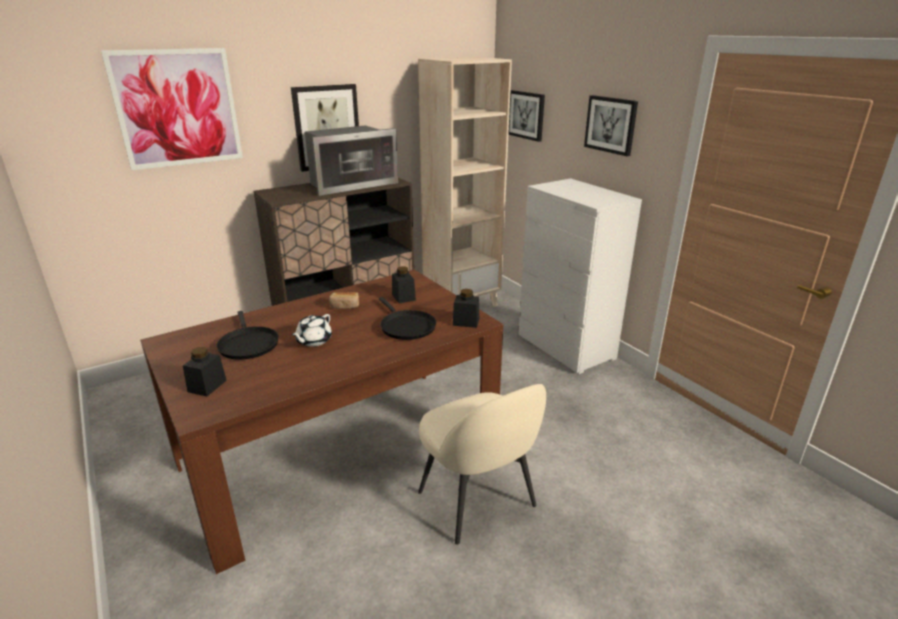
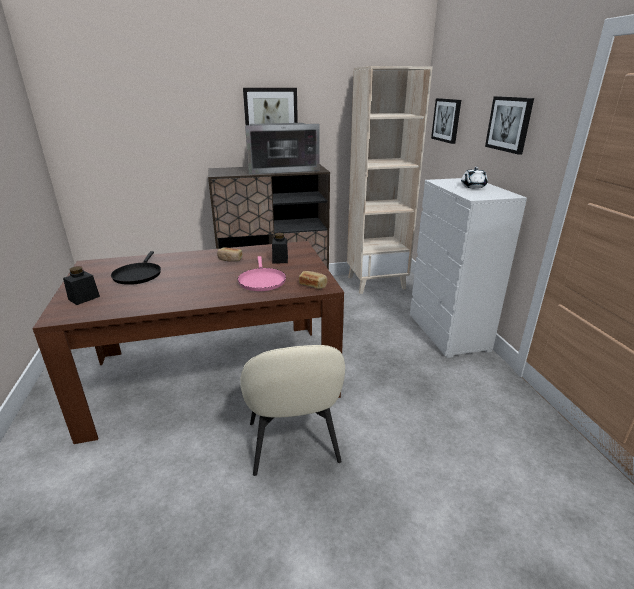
camera: 20 degrees right, 0 degrees up
picture [101,48,243,170] -> none
white teapot [292,314,332,347] -> white teapot moved to [461,167,488,189]
black frying pan [379,297,436,340] -> pink frying pan [238,256,286,291]
black jar [453,289,479,328] -> bread [299,271,327,289]

